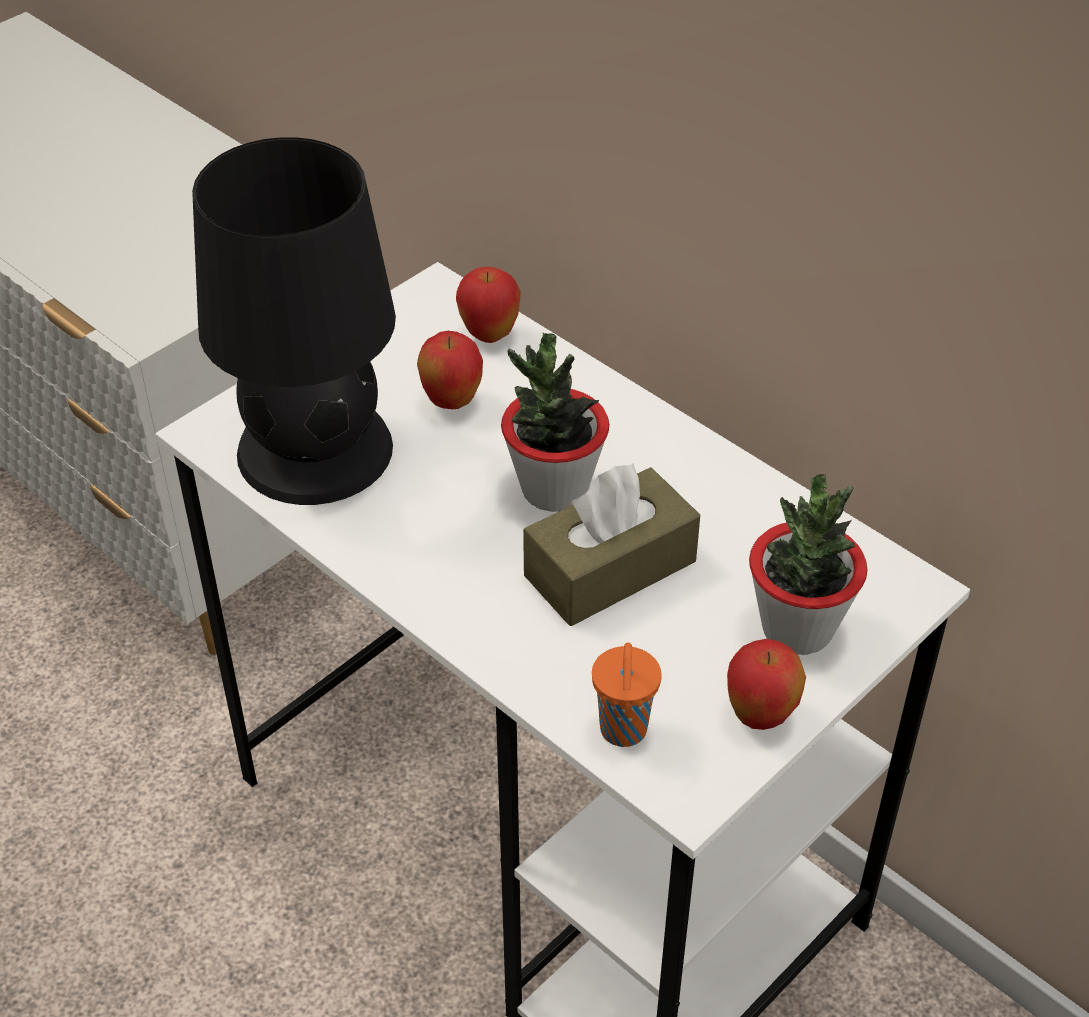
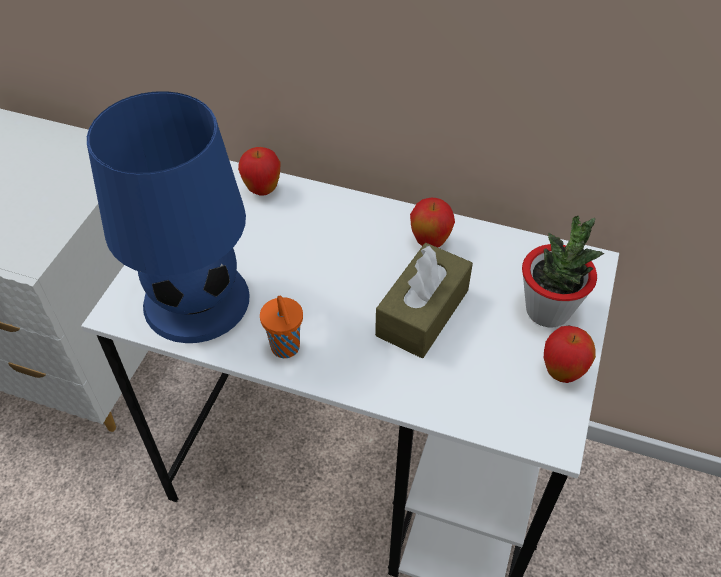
camera: 25 degrees left, 5 degrees up
black table lamp [192,137,396,505] -> blue table lamp [87,91,250,343]
apple [417,331,483,409] -> apple moved to [410,198,455,247]
potted plant [501,333,609,512] -> none
orange cup [592,643,662,747] -> orange cup moved to [260,296,303,358]

